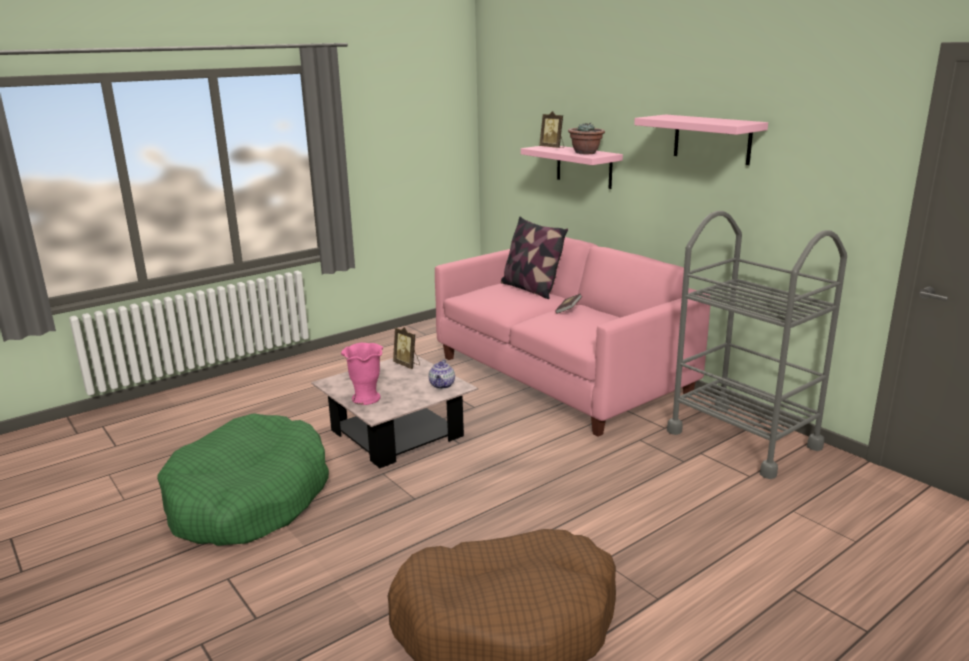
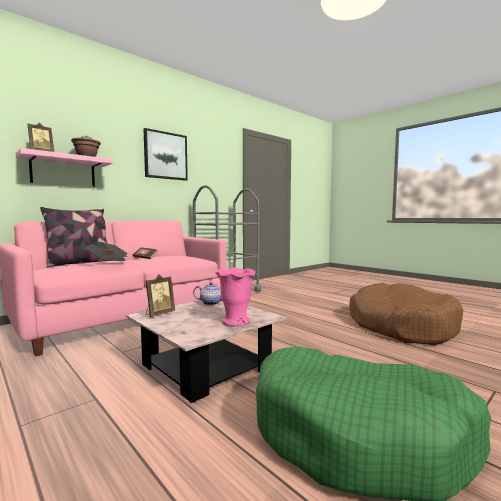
camera: 95 degrees left, 15 degrees down
pink shelf [634,114,768,165] -> picture [144,128,188,181]
none -> newspaper [84,242,128,261]

